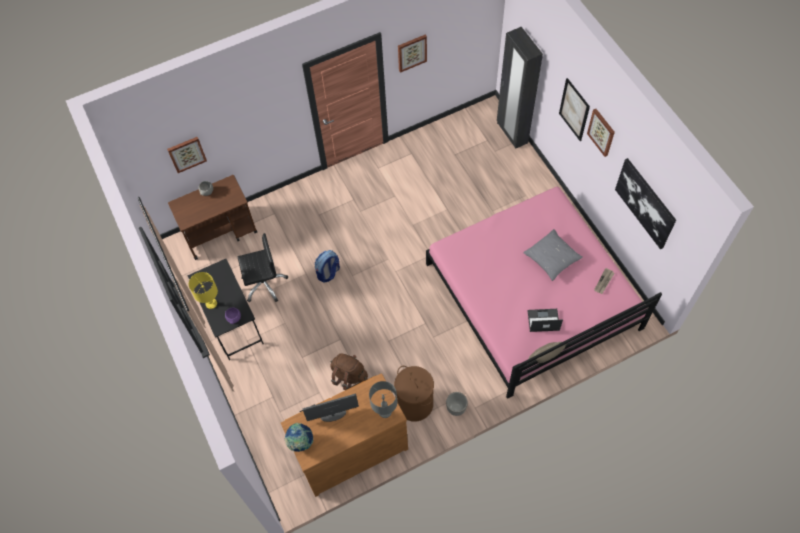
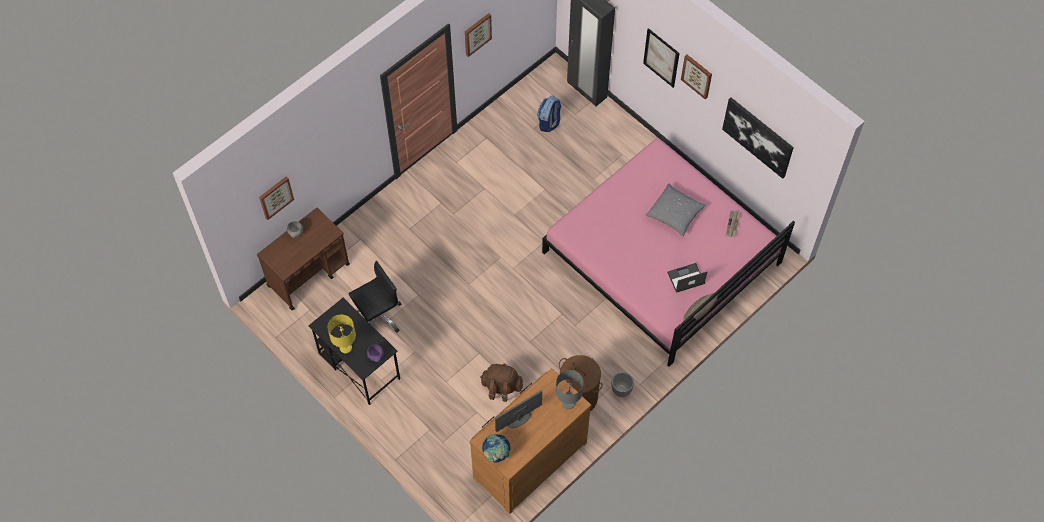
camera: 20 degrees left, 0 degrees up
backpack [315,250,340,283] -> backpack moved to [537,96,561,132]

